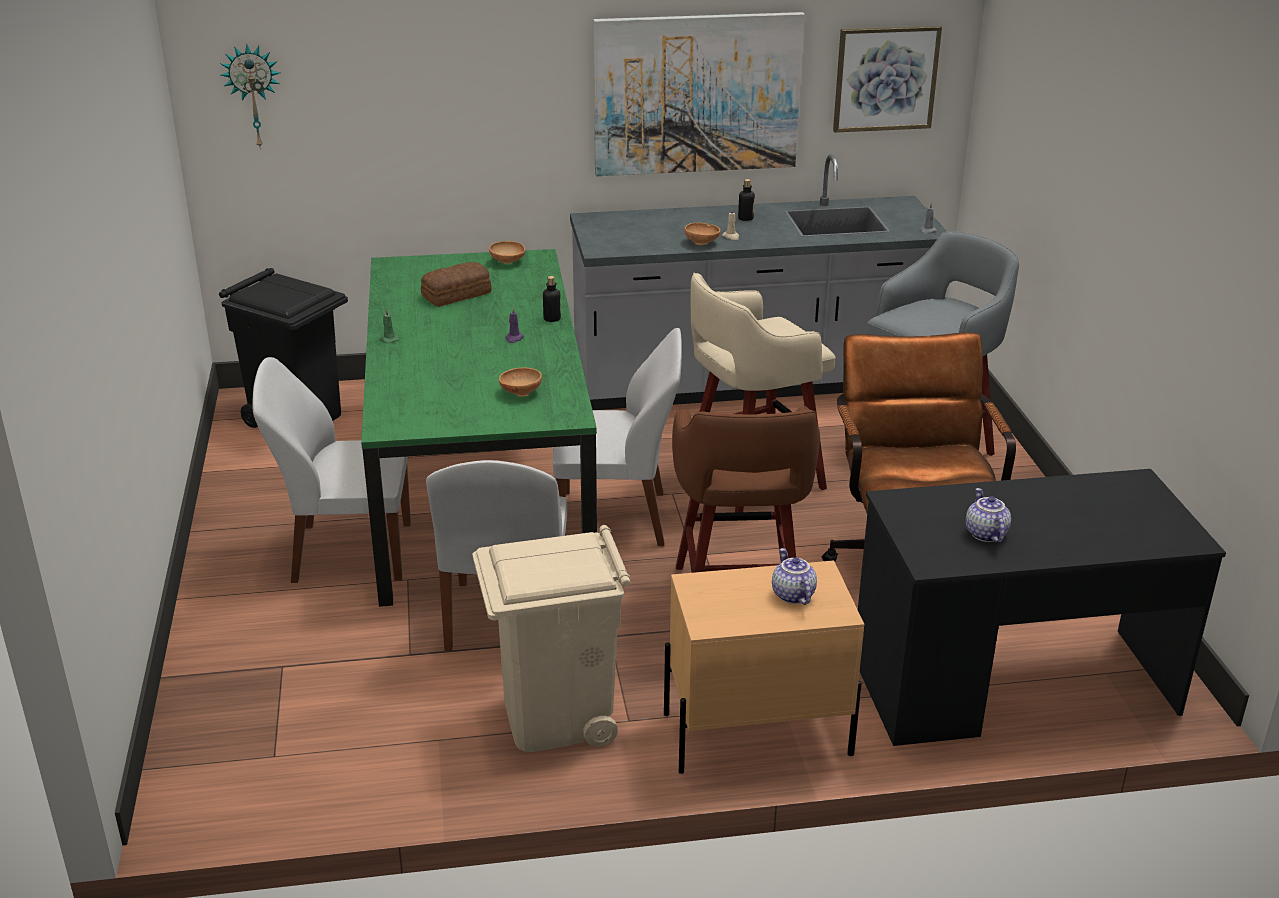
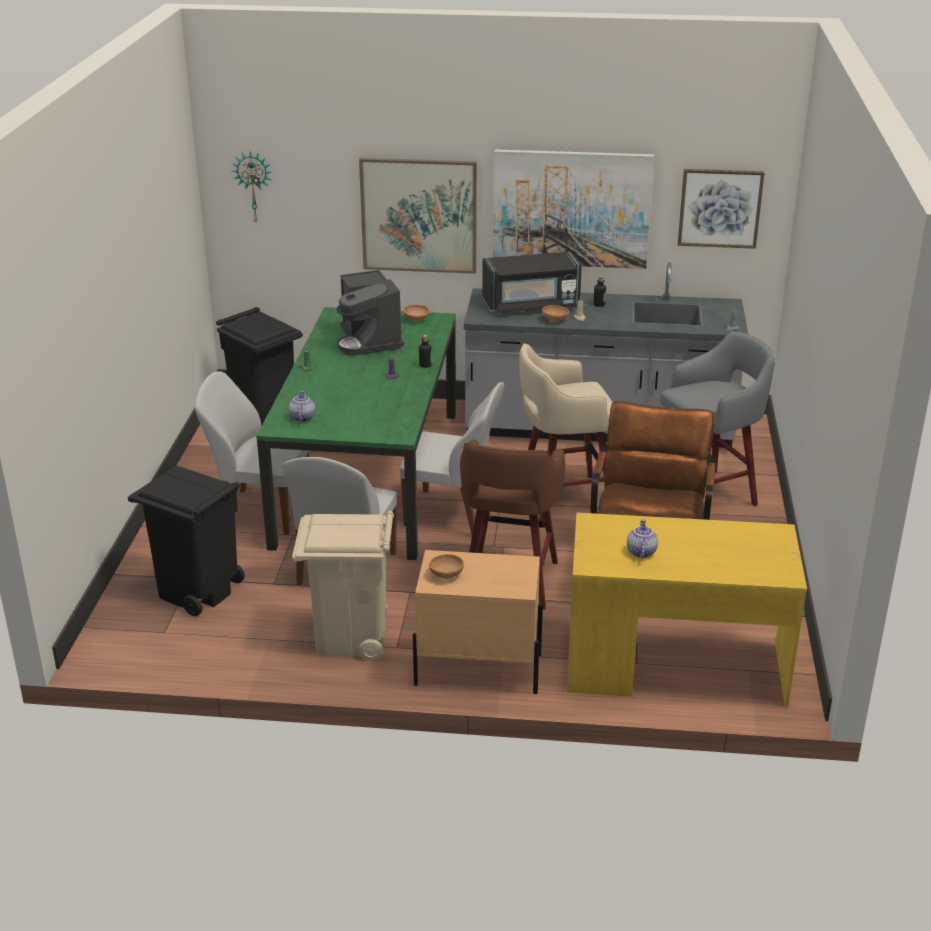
camera: 15 degrees right, 0 degrees up
bread [421,262,492,307] -> coffee machine [337,270,404,355]
brown bowl [499,368,542,397] -> brown bowl moved to [429,554,464,579]
teapot [772,548,817,605] -> teapot moved to [288,391,315,422]
black desk [858,469,1226,746] -> yellow desk [567,513,807,707]
none -> black trash can [128,466,245,616]
none -> picture [359,158,477,274]
none -> black microwave [482,251,582,313]

